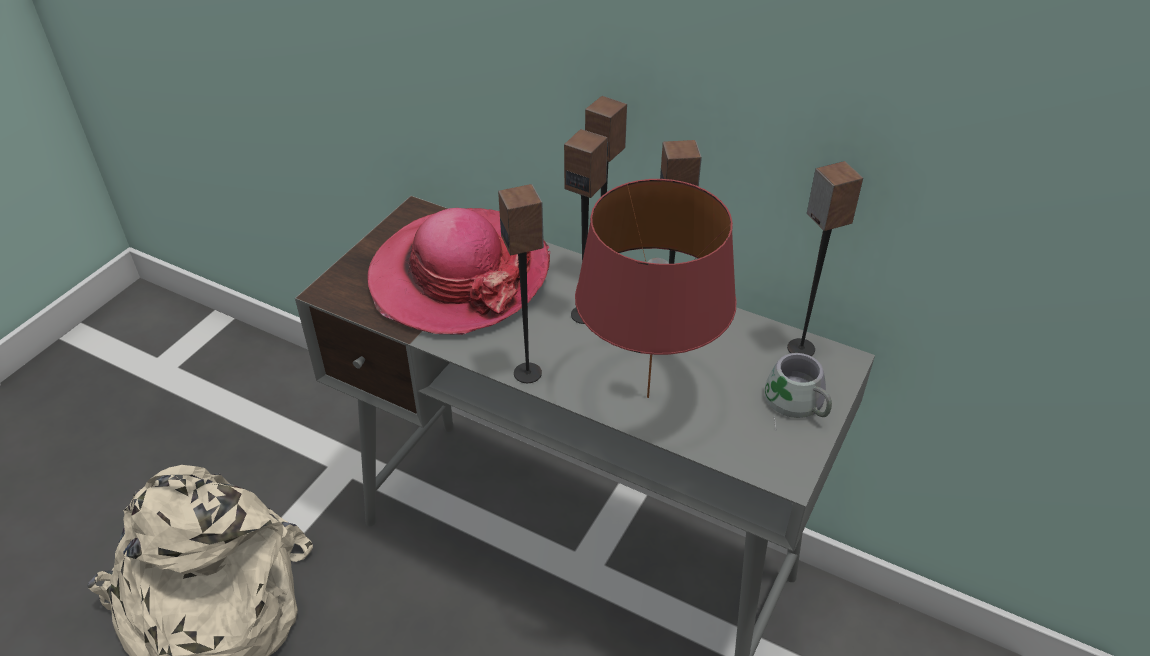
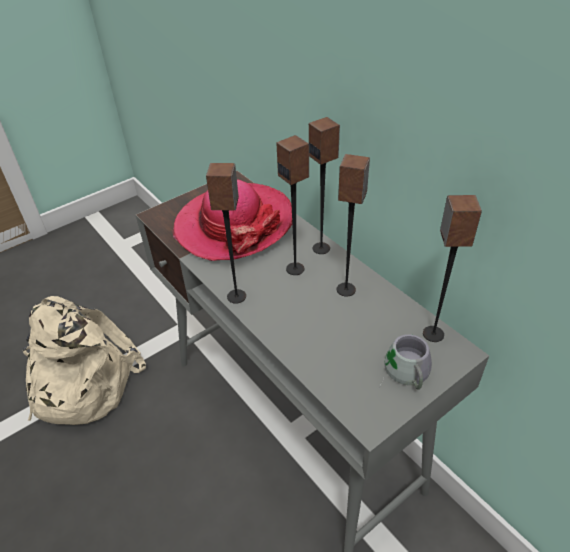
camera: 25 degrees right, 0 degrees up
red table lamp [575,179,737,398] -> none

